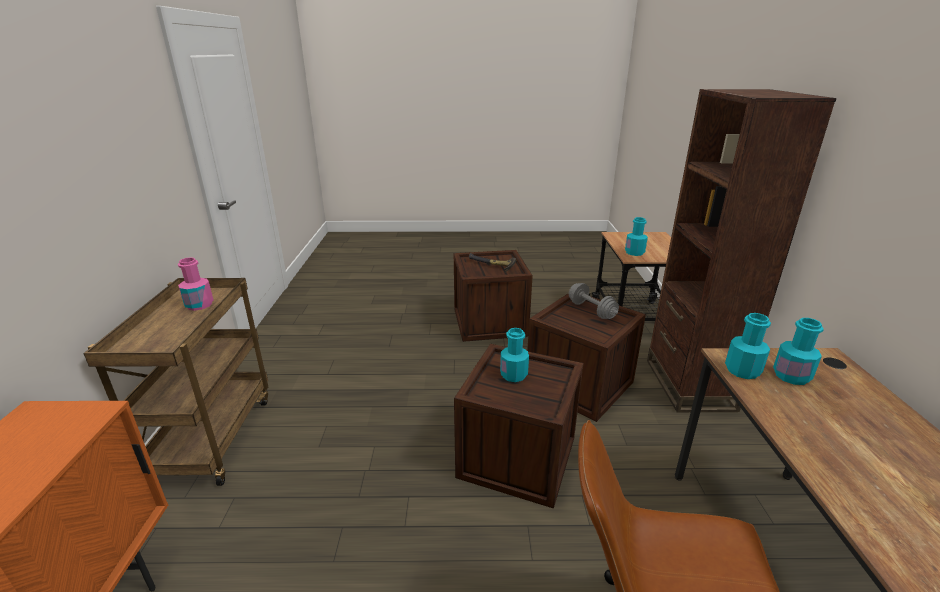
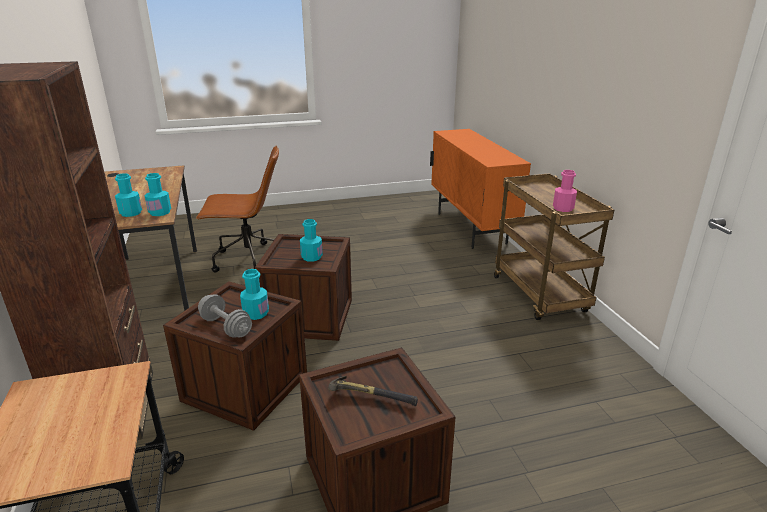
camera: 165 degrees right, 0 degrees up
turquoise bottle [625,217,648,256] -> turquoise bottle moved to [240,269,269,320]

